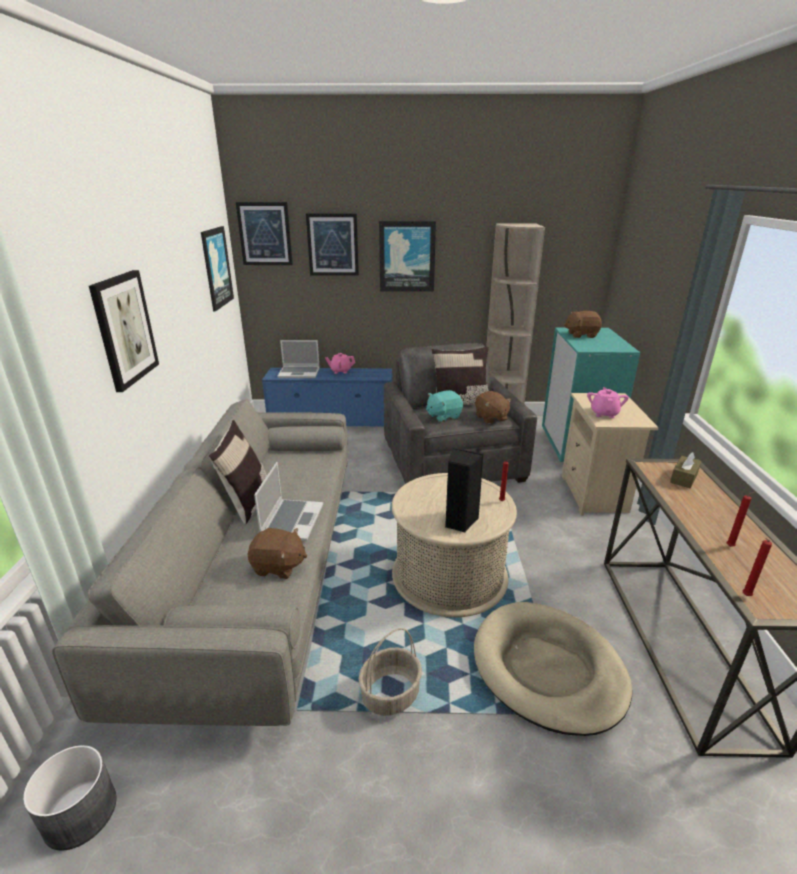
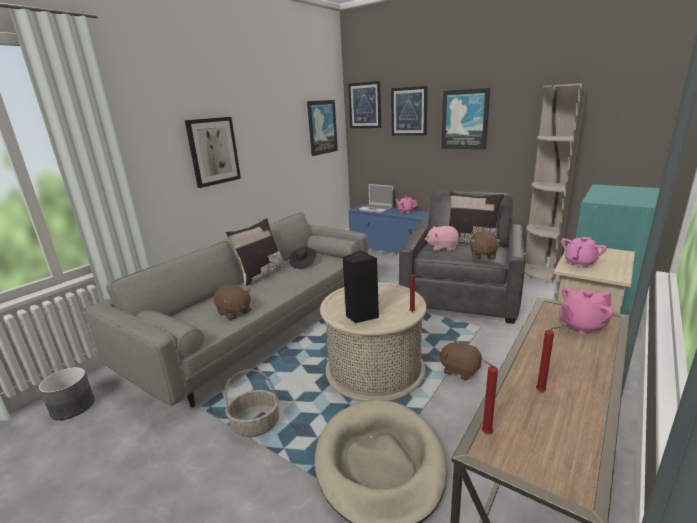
camera: 35 degrees right, 5 degrees down
laptop [254,462,323,541] -> none
turquoise plush toy [426,390,463,422] -> pink plush toy [425,226,460,251]
brown plush toy [564,311,602,338] -> brown plush toy moved to [438,339,482,380]
brown tissue box [670,452,701,488] -> pink teapot [559,287,614,335]
none -> black hat [289,247,316,269]

